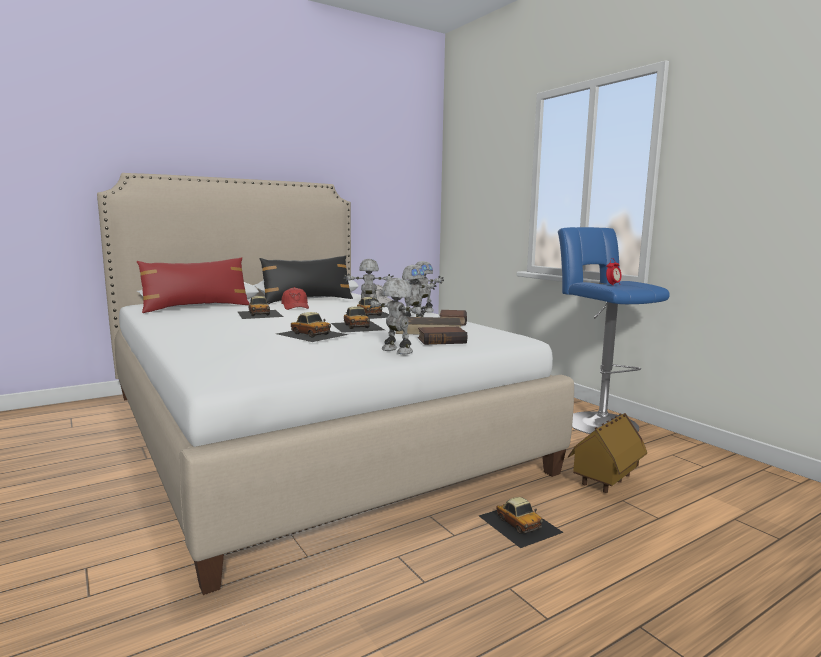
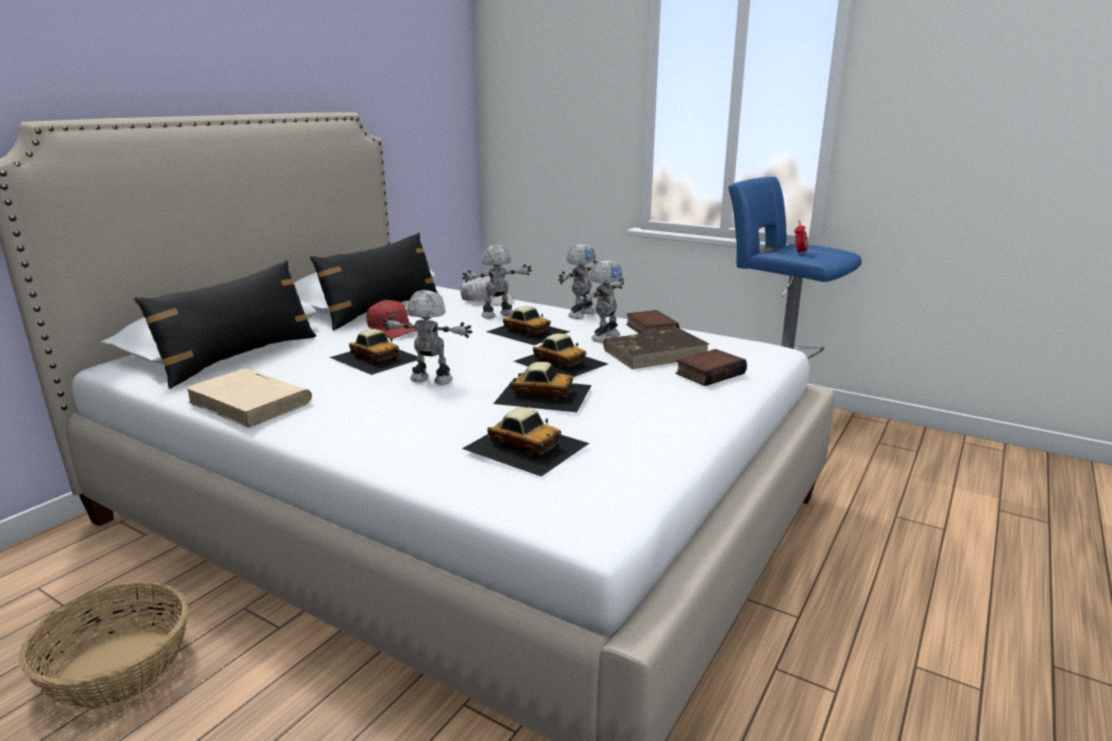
camera: 25 degrees left, 10 degrees up
red pillow [137,257,250,313] -> black pillow [134,260,316,389]
toy robot [367,278,426,354] -> toy robot moved to [382,290,472,385]
toy car [479,497,564,548] -> toy car moved to [462,407,589,477]
toy house [568,413,647,493] -> none
none -> basket [19,582,188,710]
none -> beige book [185,368,312,428]

